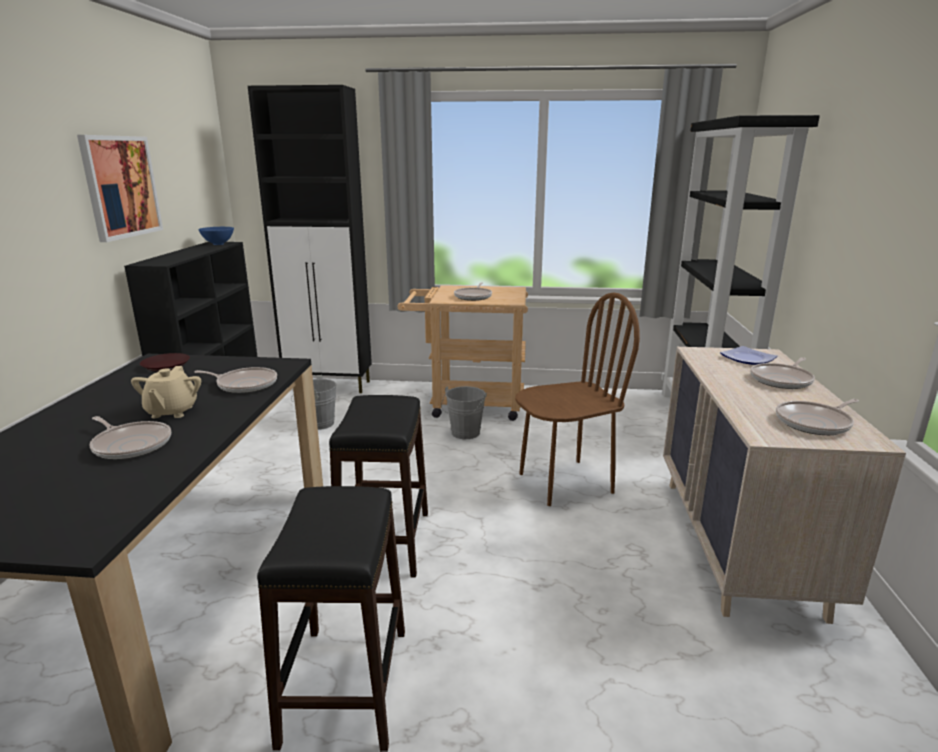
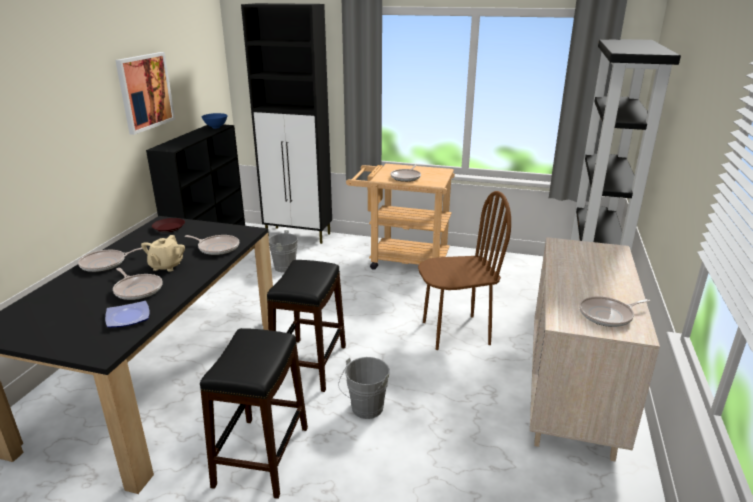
camera: 10 degrees right, 5 degrees up
grey bucket [441,386,487,439] -> grey bucket moved to [338,357,390,419]
plate [720,346,778,365] -> plate moved to [105,301,150,328]
frying pan [750,357,815,389] -> frying pan moved to [78,247,142,272]

